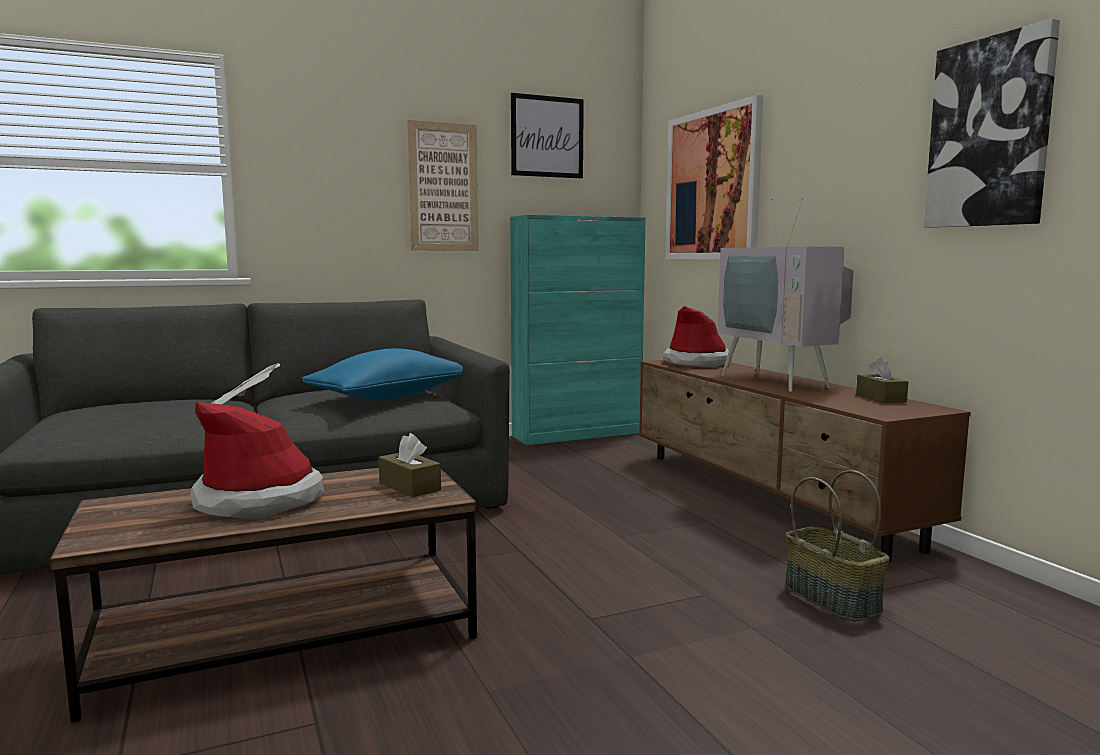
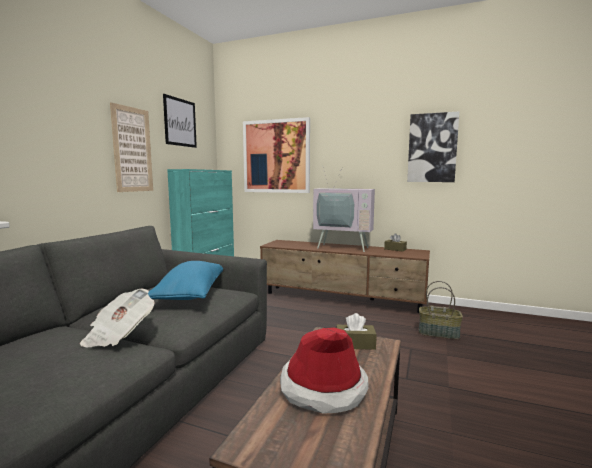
camera: 45 degrees left, 0 degrees up
hat [663,306,732,368] -> none

